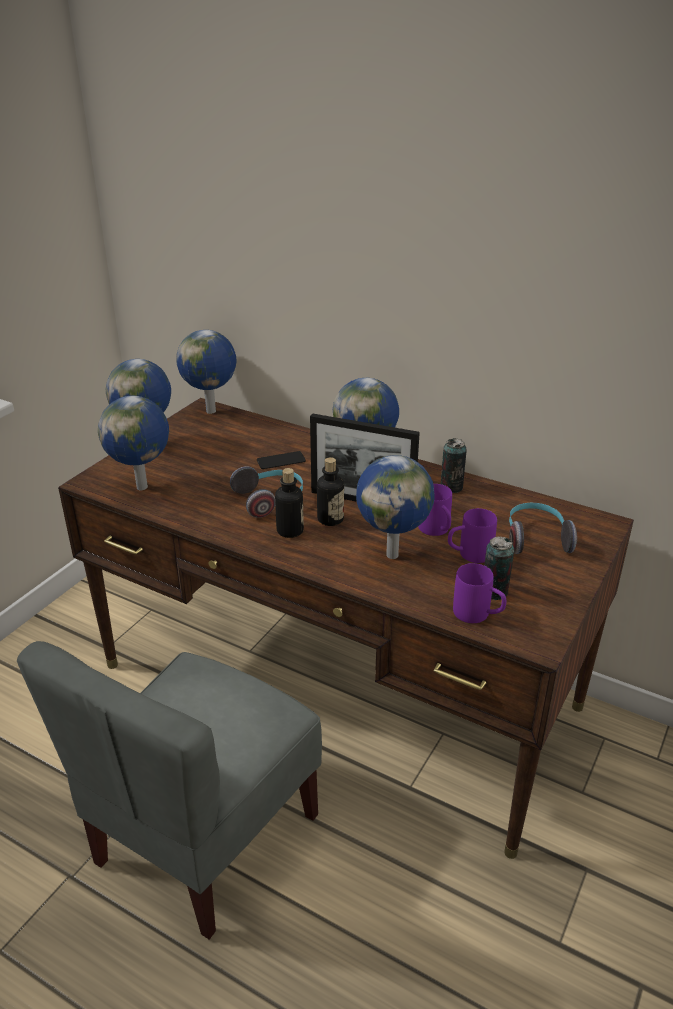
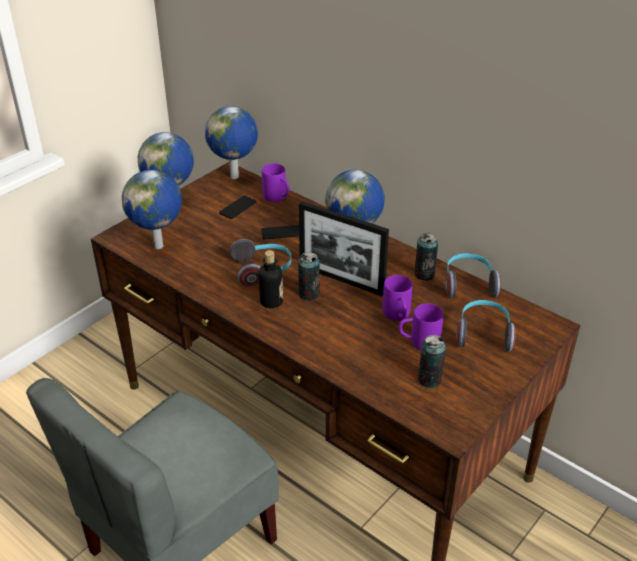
camera: 10 degrees right, 5 degrees up
bottle [317,457,344,526] -> can [298,252,319,301]
globe [356,455,435,559] -> none
purple mug [453,563,506,623] -> purple mug moved to [262,164,289,202]
none -> phone [219,195,257,219]
none -> headphones [445,253,501,298]

